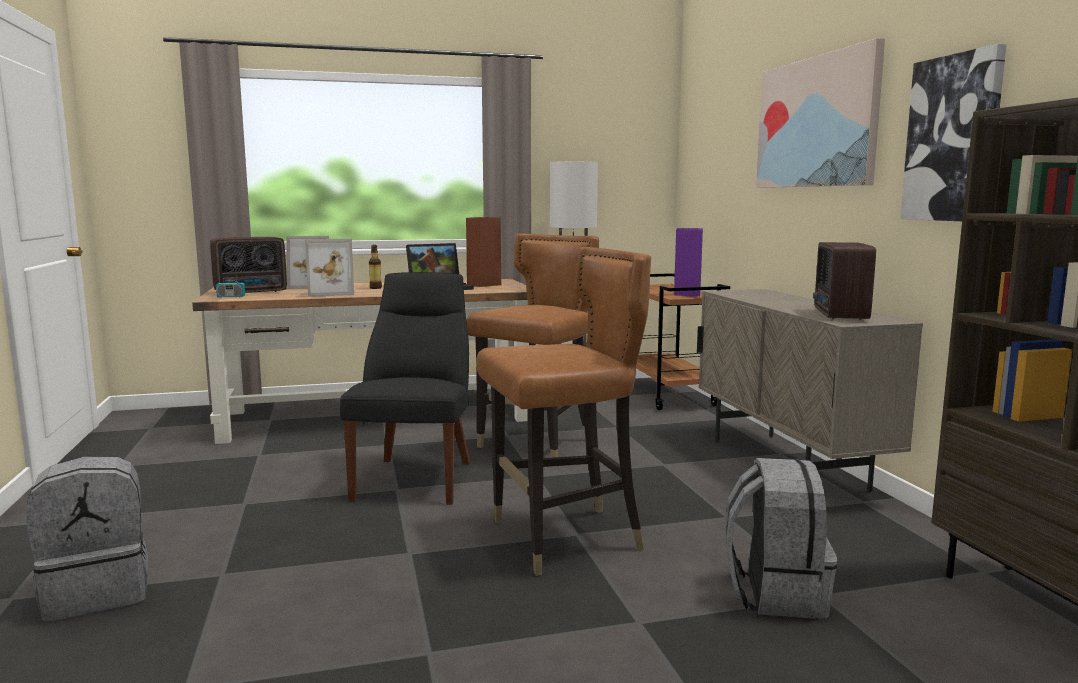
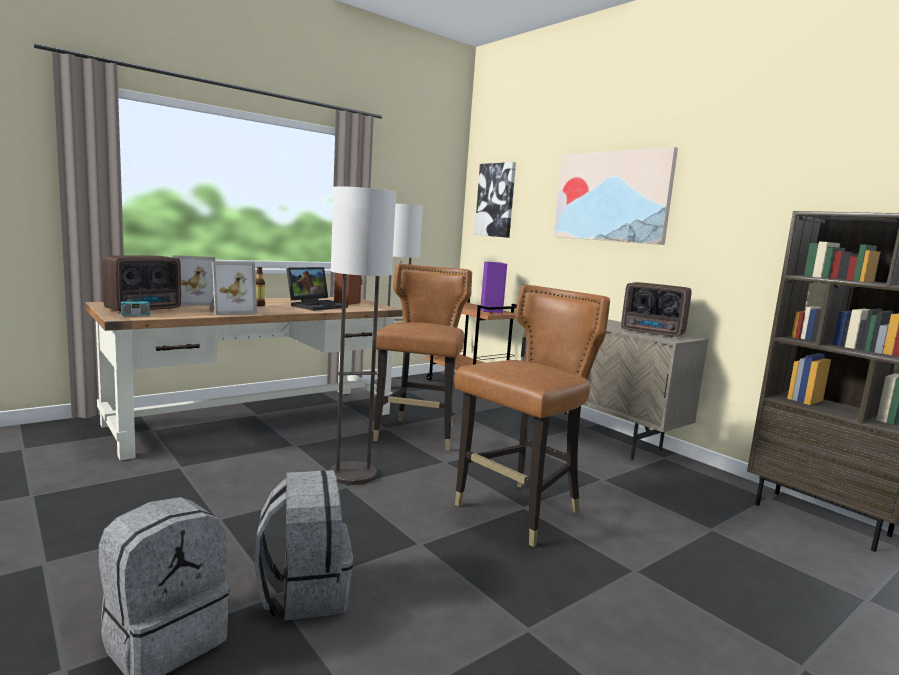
camera: 25 degrees left, 0 degrees up
black chair [340,272,470,505] -> floor lamp [330,186,396,485]
grey backpack [725,458,837,619] -> grey backpack moved to [254,470,353,621]
radio [813,242,876,320] -> radio turned 45 degrees counterclockwise [621,282,692,337]
picture [900,44,1007,221] -> picture moved to [474,162,516,238]

